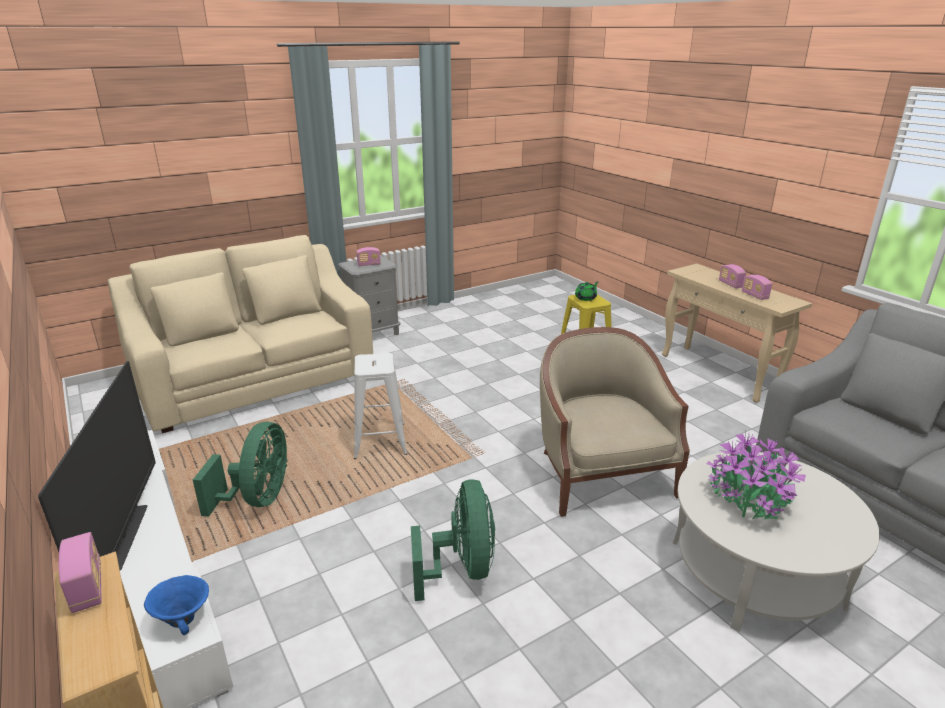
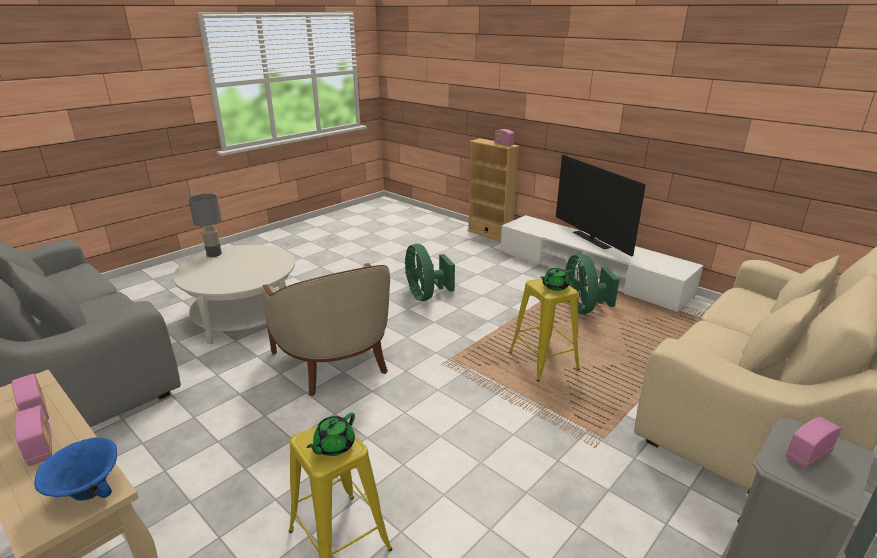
camera: 165 degrees right, 0 degrees up
blue bowl [144,575,209,635] -> blue bowl moved to [34,437,117,500]
white stool [354,353,407,459] -> yellow stool [509,278,580,382]
potted plant [707,430,806,519] -> none
none -> grey table lamp [188,194,222,257]
none -> green teapot [540,268,572,291]

